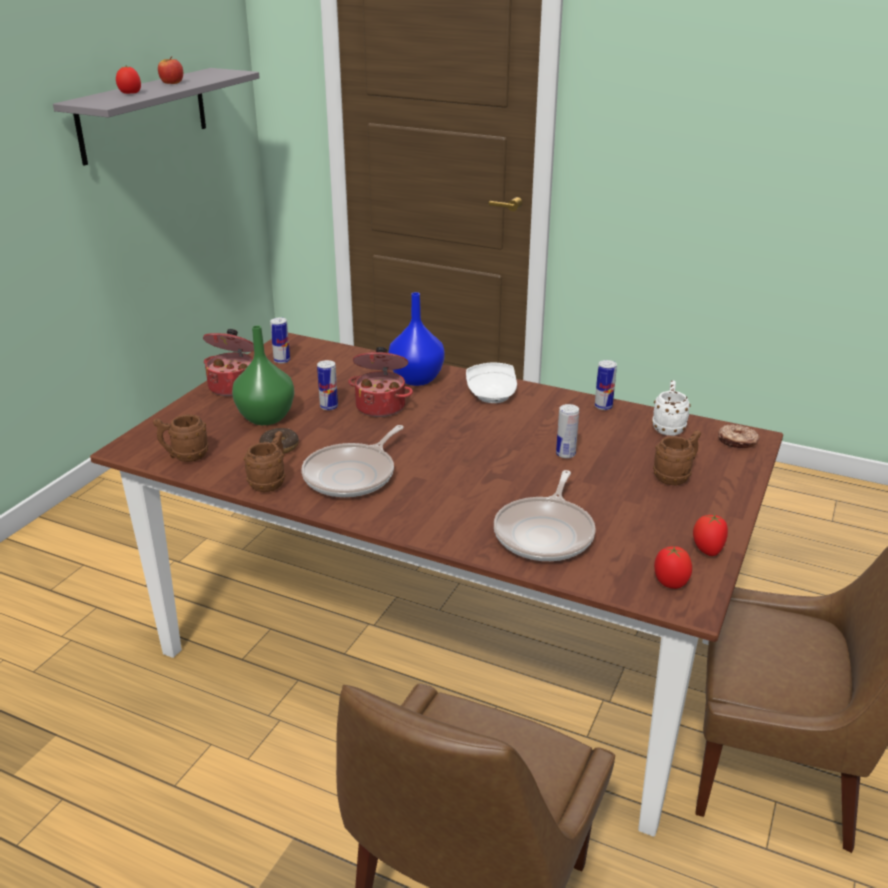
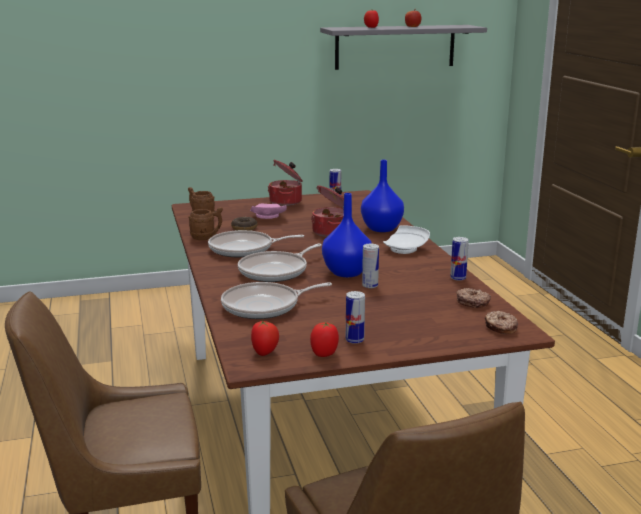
camera: 50 degrees right, 10 degrees down
green vase [232,325,294,425] -> pink plate [250,203,287,219]
can [317,360,338,410] -> can moved to [345,291,365,344]
white mug [652,380,691,436] -> donut [456,288,491,308]
brown mug [653,430,701,485] -> none
none -> frying pan [238,244,322,282]
none -> blue vase [322,193,372,277]

